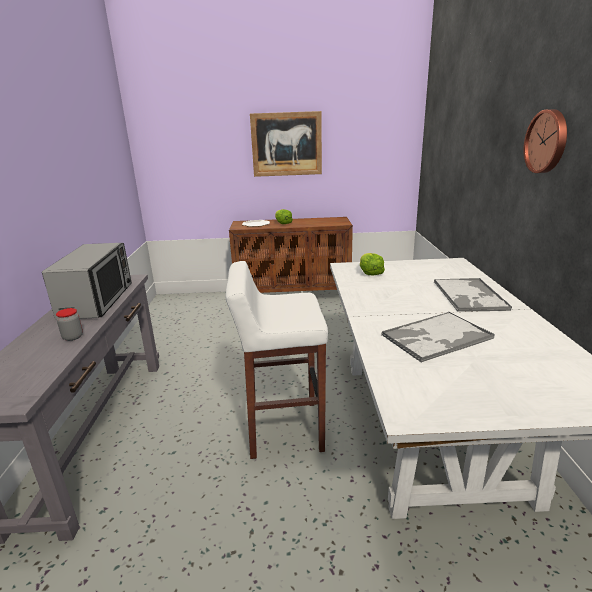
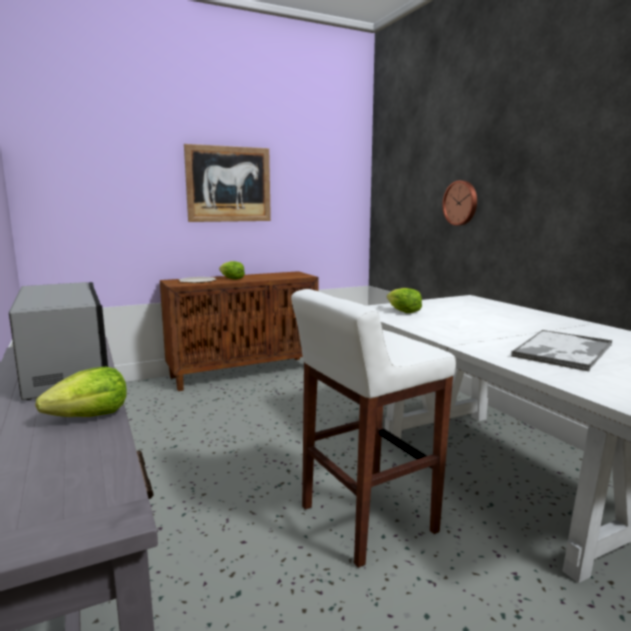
camera: 25 degrees left, 10 degrees down
jar [56,308,83,341] -> lettuce [35,367,127,417]
tray [434,278,512,312] -> none
wall clock [523,109,567,173] -> wall clock moved to [442,180,477,226]

